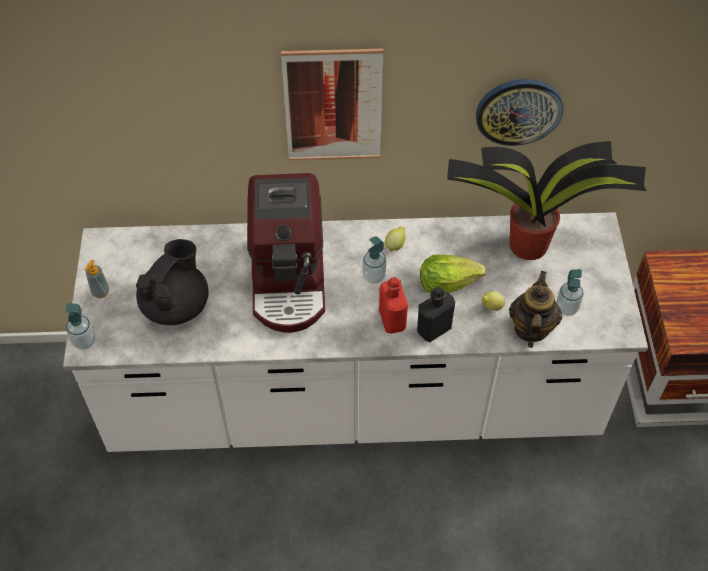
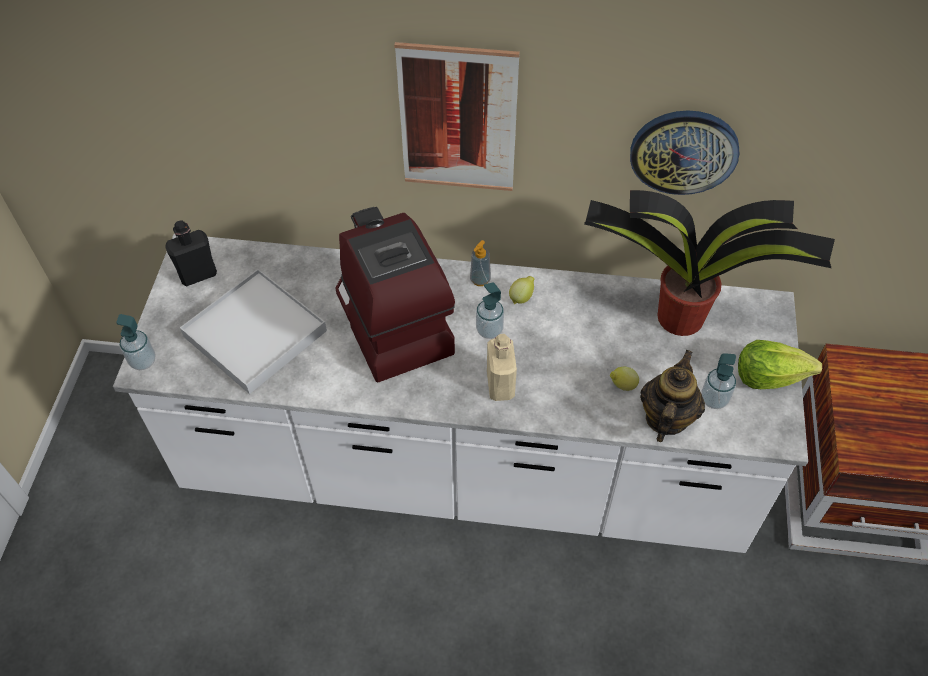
camera: 10 degrees right, 0 degrees up
soap dispenser [85,260,109,298] -> soap dispenser moved to [470,240,491,286]
black teapot [136,239,208,325] -> white tray [180,269,327,394]
coffee machine [247,173,325,333] -> coffee machine turned 150 degrees clockwise [335,207,455,382]
red bottle [379,277,408,334] -> beige bottle [487,334,517,401]
black bottle [417,287,455,342] -> black bottle moved to [165,220,217,286]
lettuce [420,254,486,294] -> lettuce moved to [738,340,822,389]

